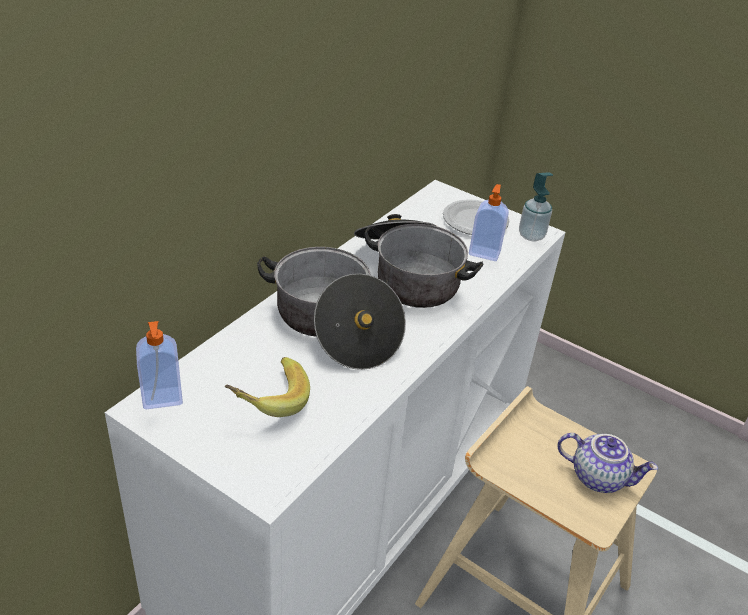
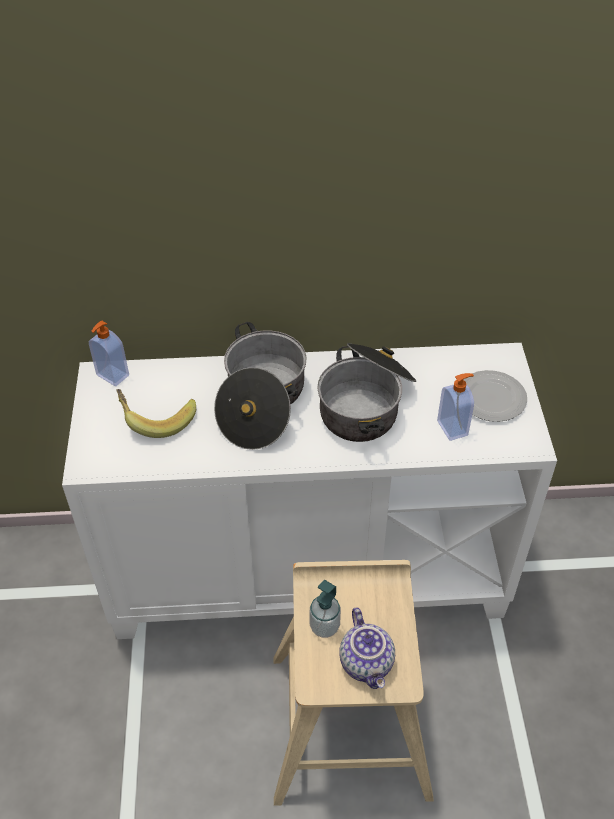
camera: 55 degrees right, 10 degrees up
soap dispenser [519,172,553,241] -> soap dispenser moved to [310,580,341,638]

